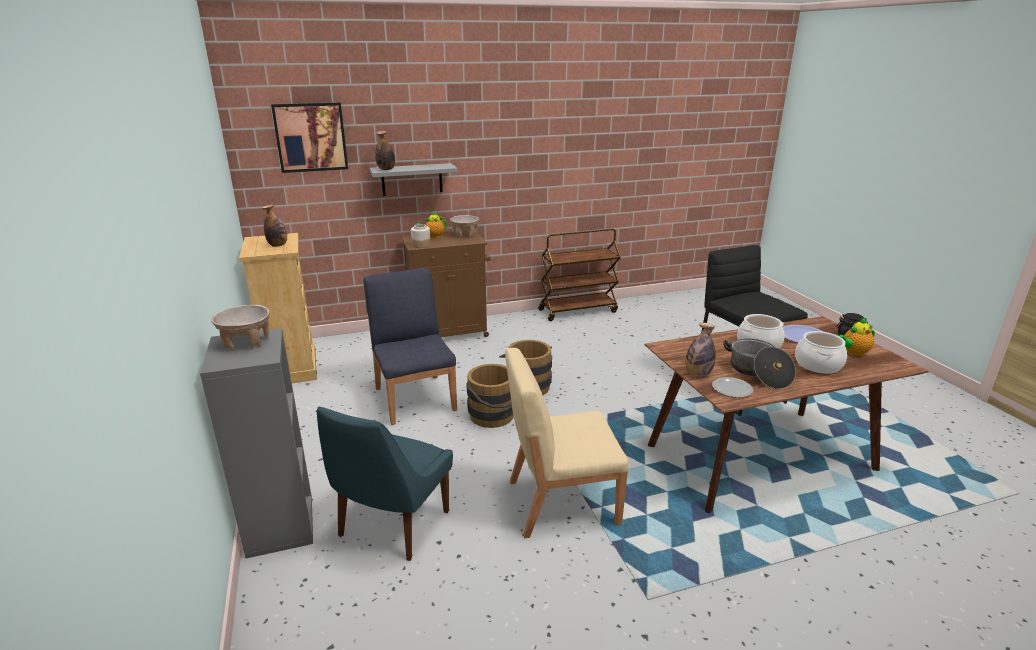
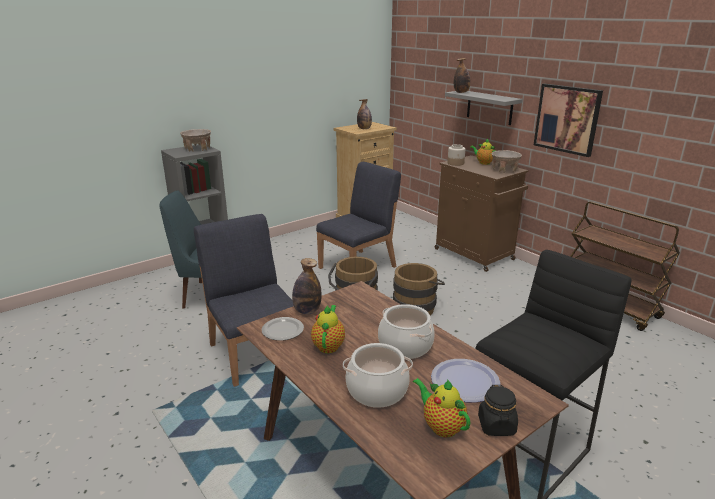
camera: 70 degrees right, 0 degrees up
picture [271,102,348,173] -> picture moved to [534,84,603,157]
beige chair [505,348,629,538] -> blue chair [194,214,294,387]
cooking pot [723,338,796,389] -> teapot [311,305,345,353]

